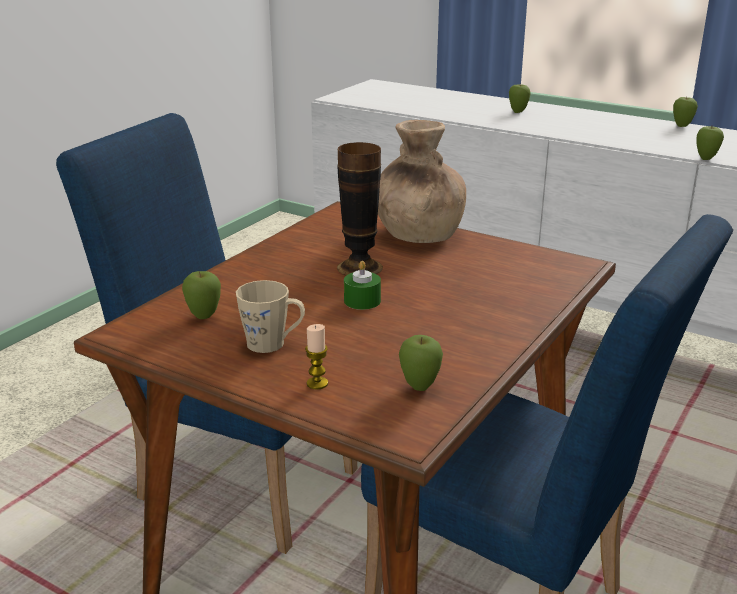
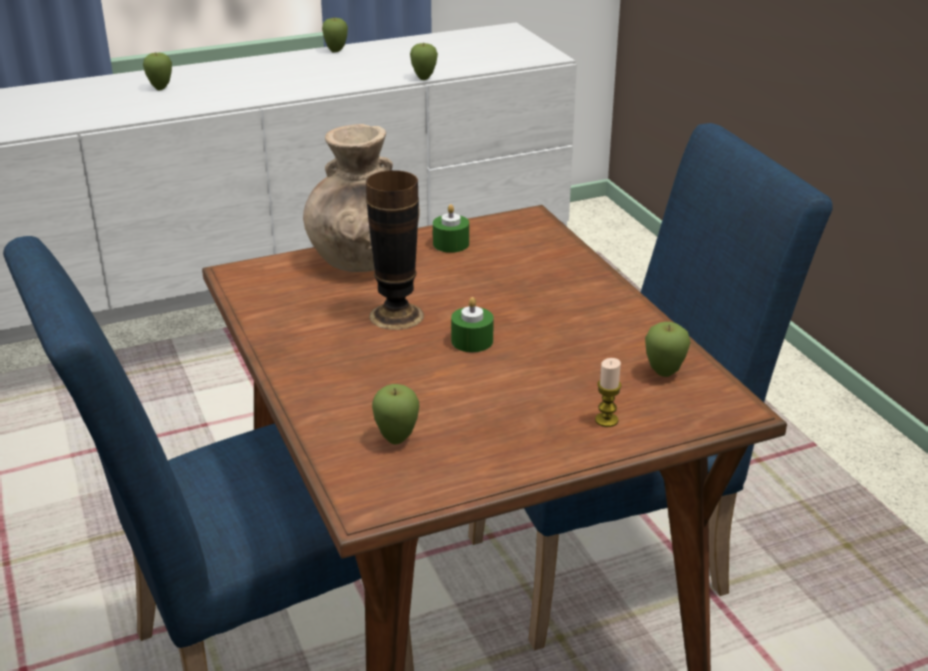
camera: 55 degrees left, 5 degrees up
beige mug [236,280,305,353] -> none
none -> green candle [433,204,469,253]

